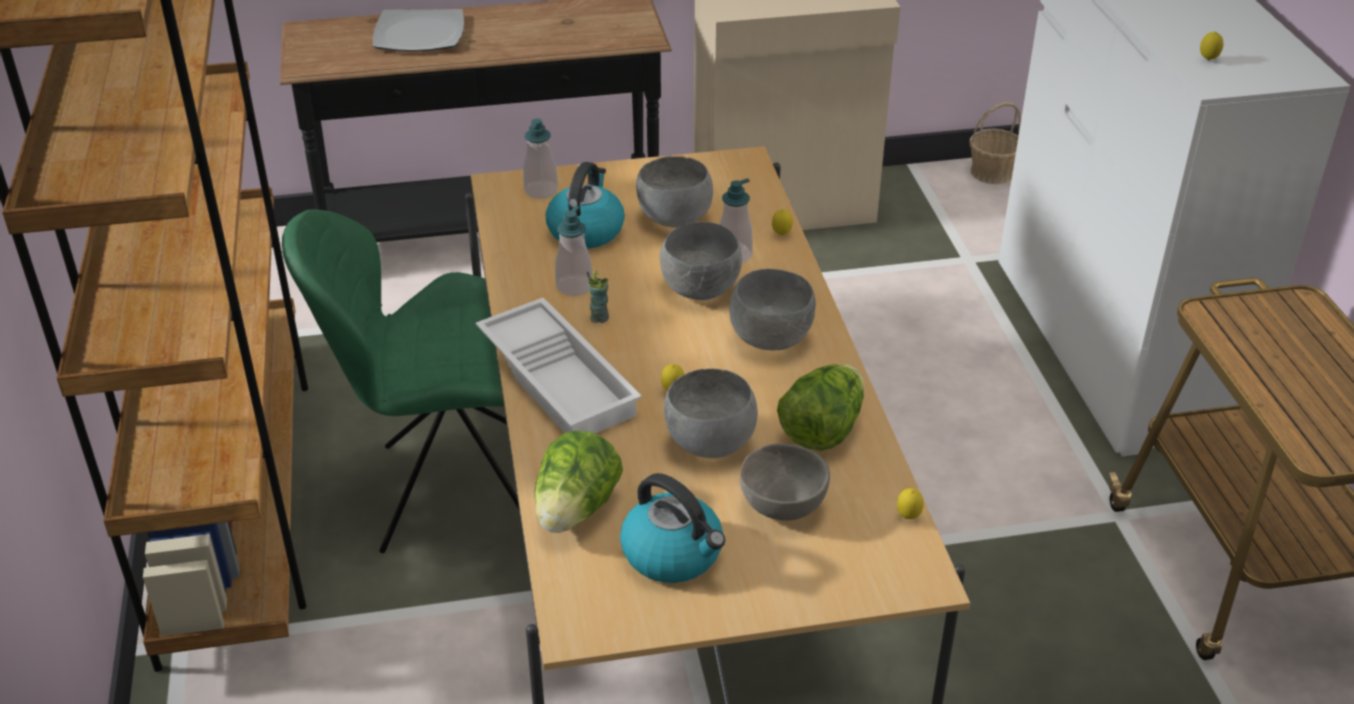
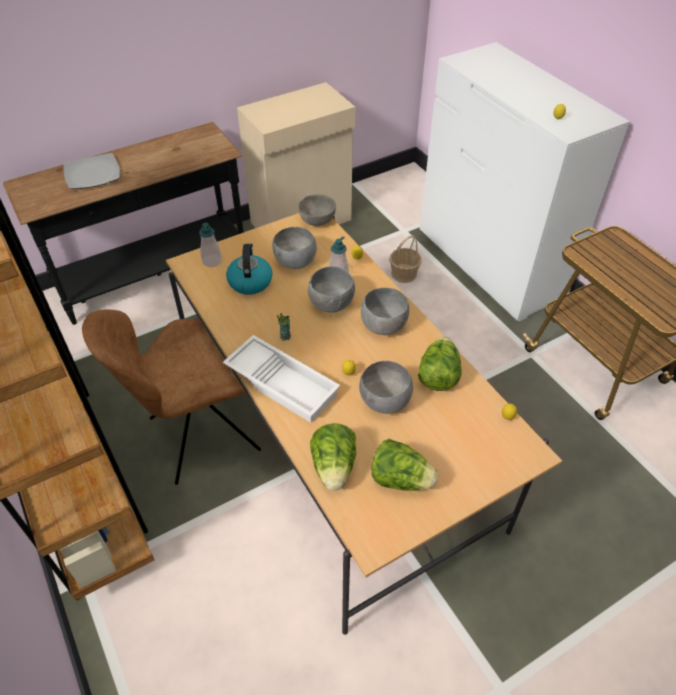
camera: 20 degrees left, 10 degrees up
green chair [282,209,519,553] -> brown chair [82,310,261,485]
soap dispenser [555,206,593,296] -> none
kettle [620,473,725,583] -> lettuce [371,439,438,491]
grey bowl [740,443,830,521] -> grey bowl moved to [298,194,336,226]
basket [970,102,1021,184] -> basket moved to [389,235,422,283]

